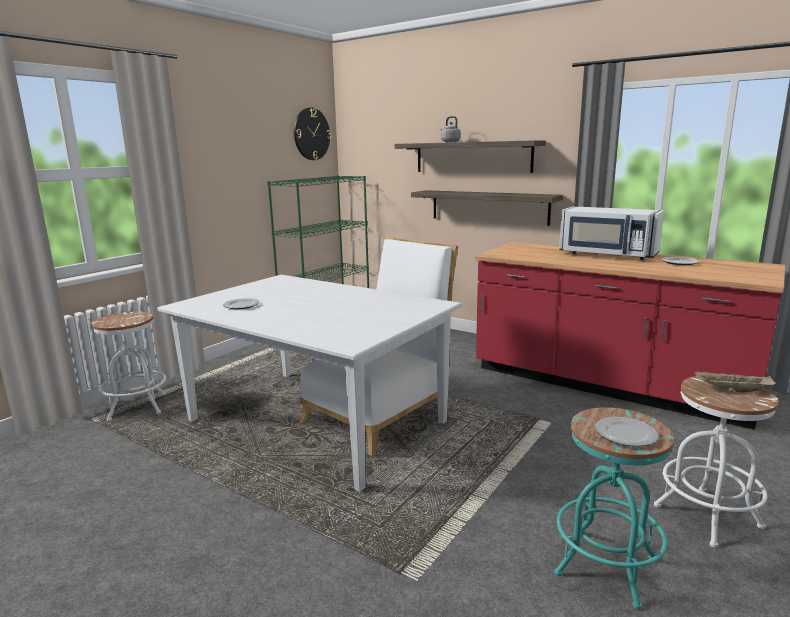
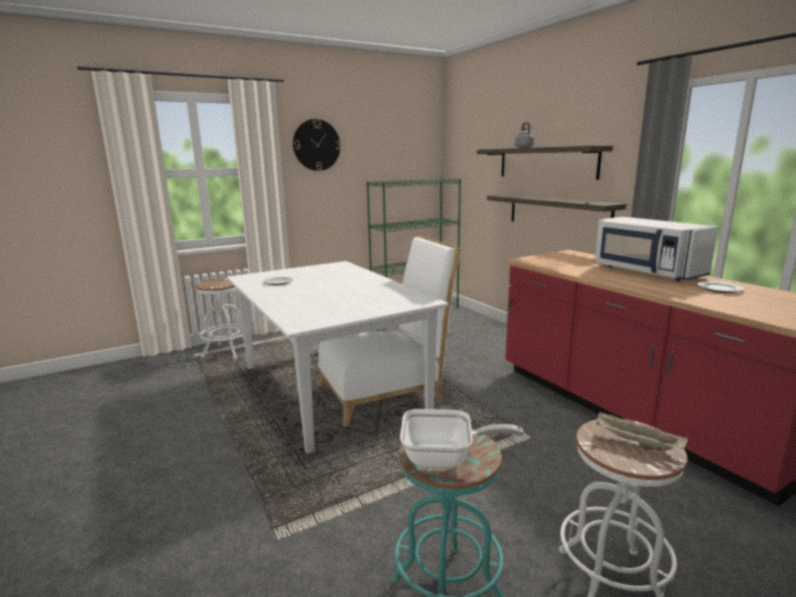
camera: 25 degrees right, 0 degrees up
wall clock [294,108,331,160] -> wall clock moved to [293,119,341,171]
plate [595,417,658,446] -> frying pan [400,409,524,468]

